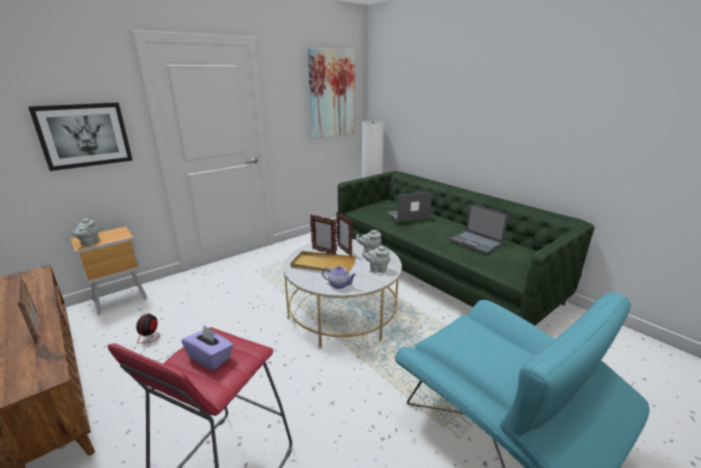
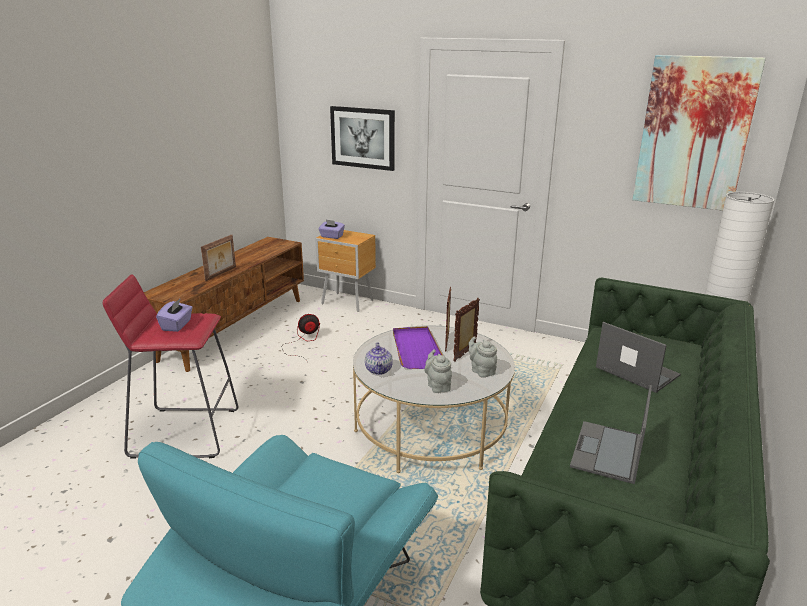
camera: 65 degrees right, 0 degrees up
grey teapot [71,217,100,246] -> purple tissue box [318,220,345,239]
beige tray [290,251,356,272] -> purple tray [393,326,443,369]

